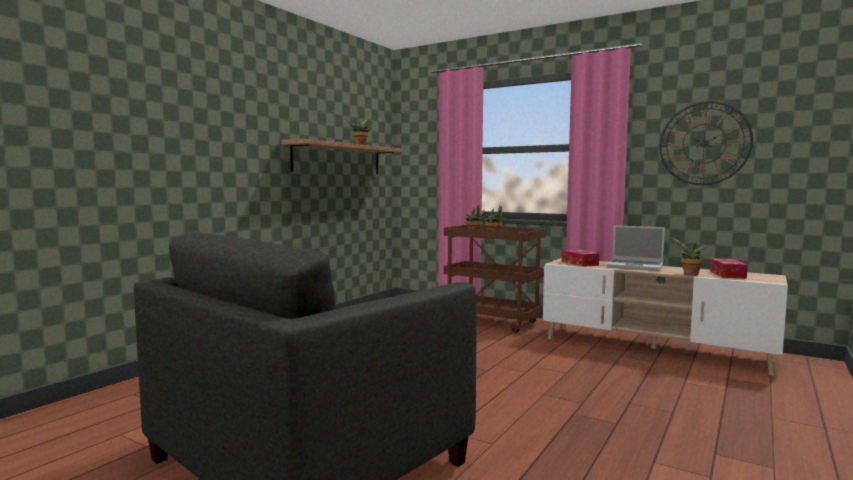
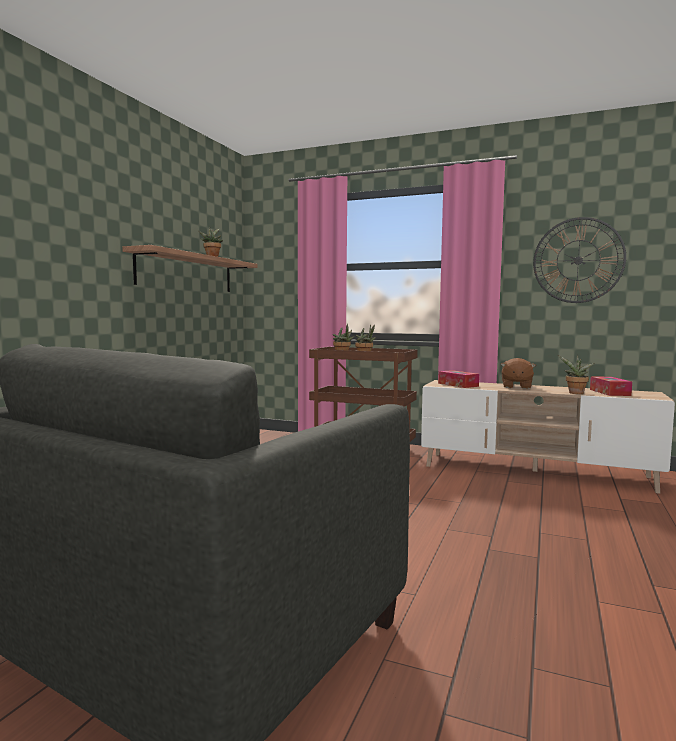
camera: 10 degrees left, 0 degrees up
laptop [607,225,665,271] -> brown plush toy [501,358,536,389]

